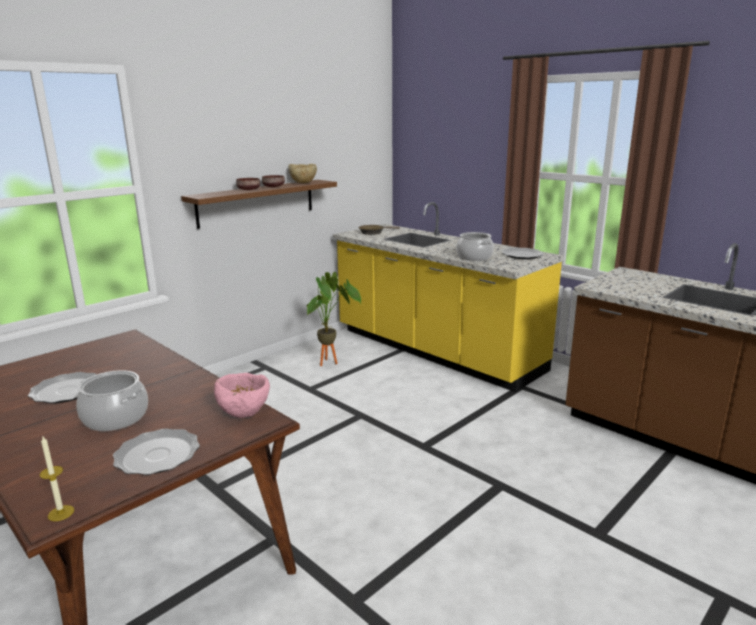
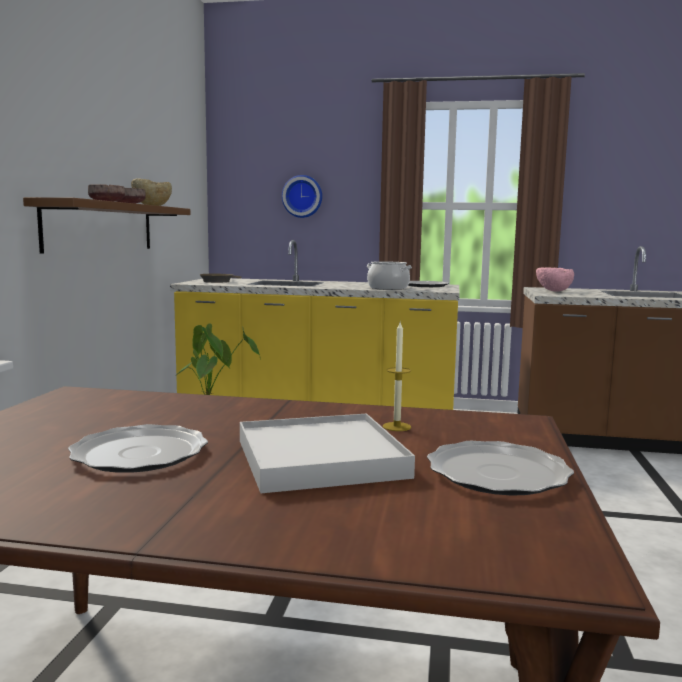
camera: 35 degrees left, 10 degrees down
candle [40,437,74,521] -> candle moved to [383,322,411,431]
cooking pot [76,370,148,431] -> white tray [240,414,415,493]
pink bowl [214,373,270,418] -> pink bowl moved to [536,267,574,292]
none -> wall clock [282,175,322,218]

